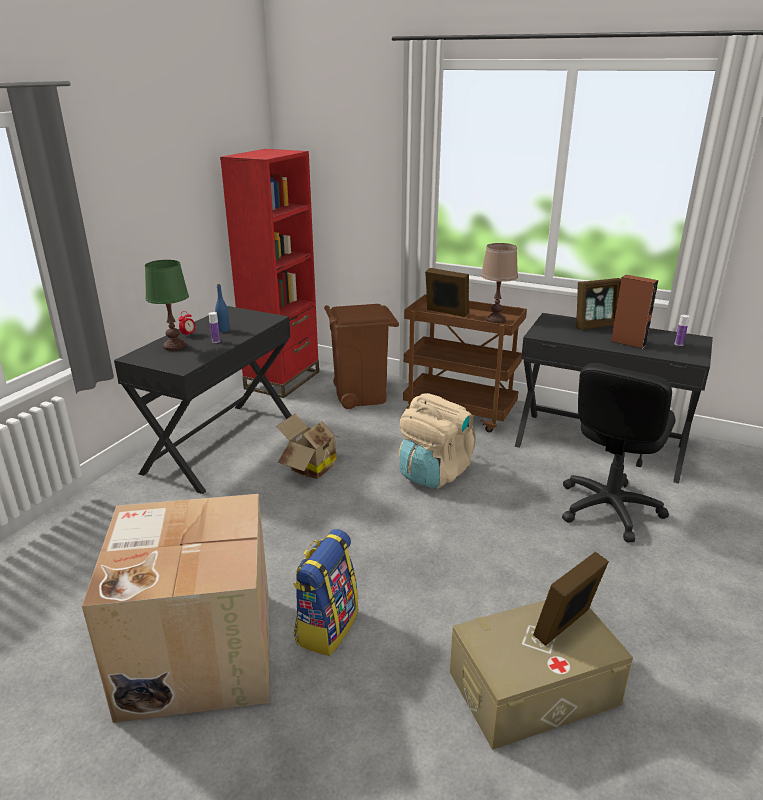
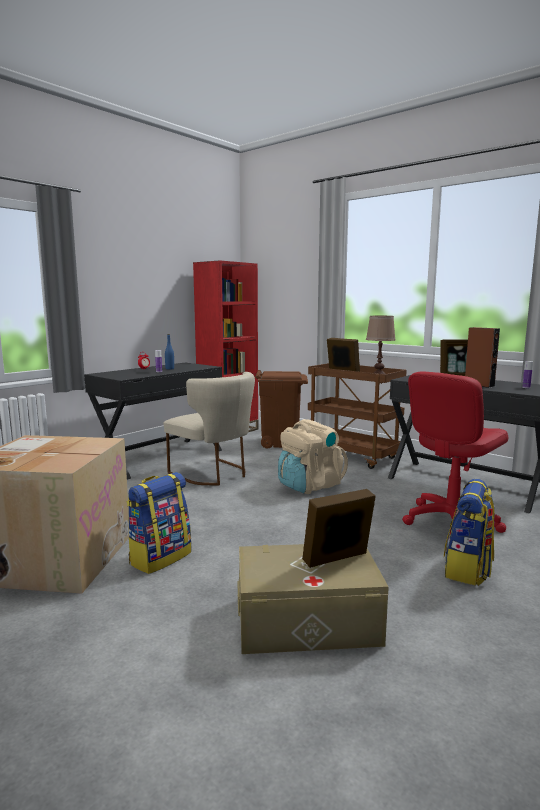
camera: 15 degrees right, 15 degrees down
green table lamp [145,260,189,351] -> none
cardboard box [276,413,341,479] -> beige chair [163,372,255,486]
black office chair [562,363,675,542] -> red office chair [402,372,508,533]
none -> backpack [444,479,495,586]

